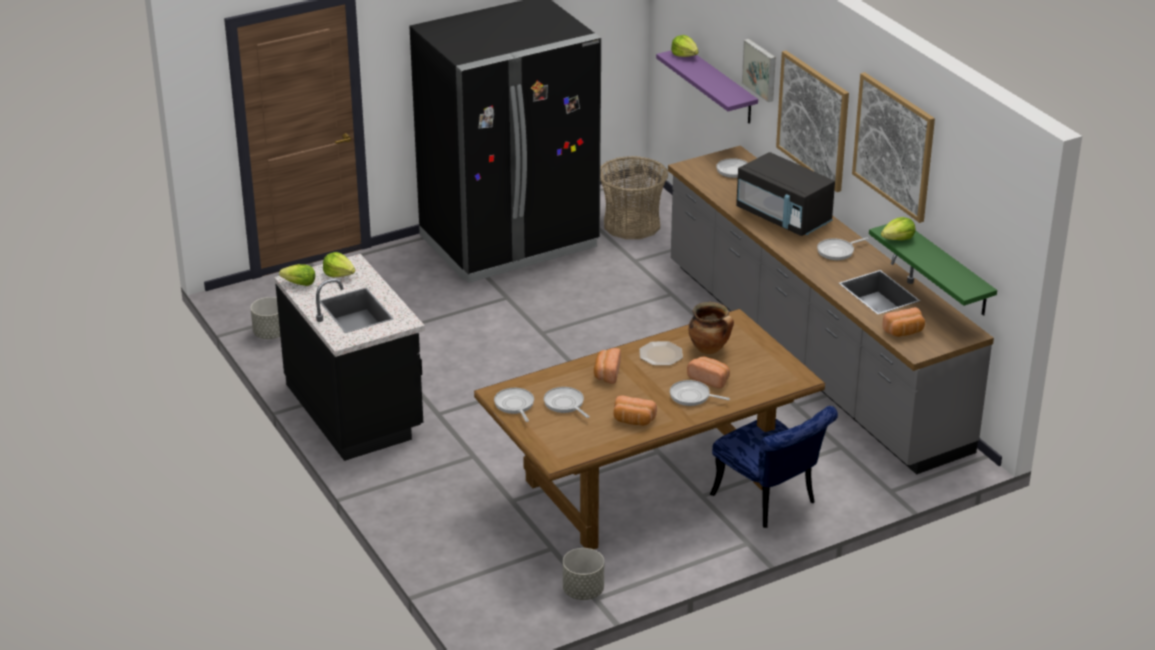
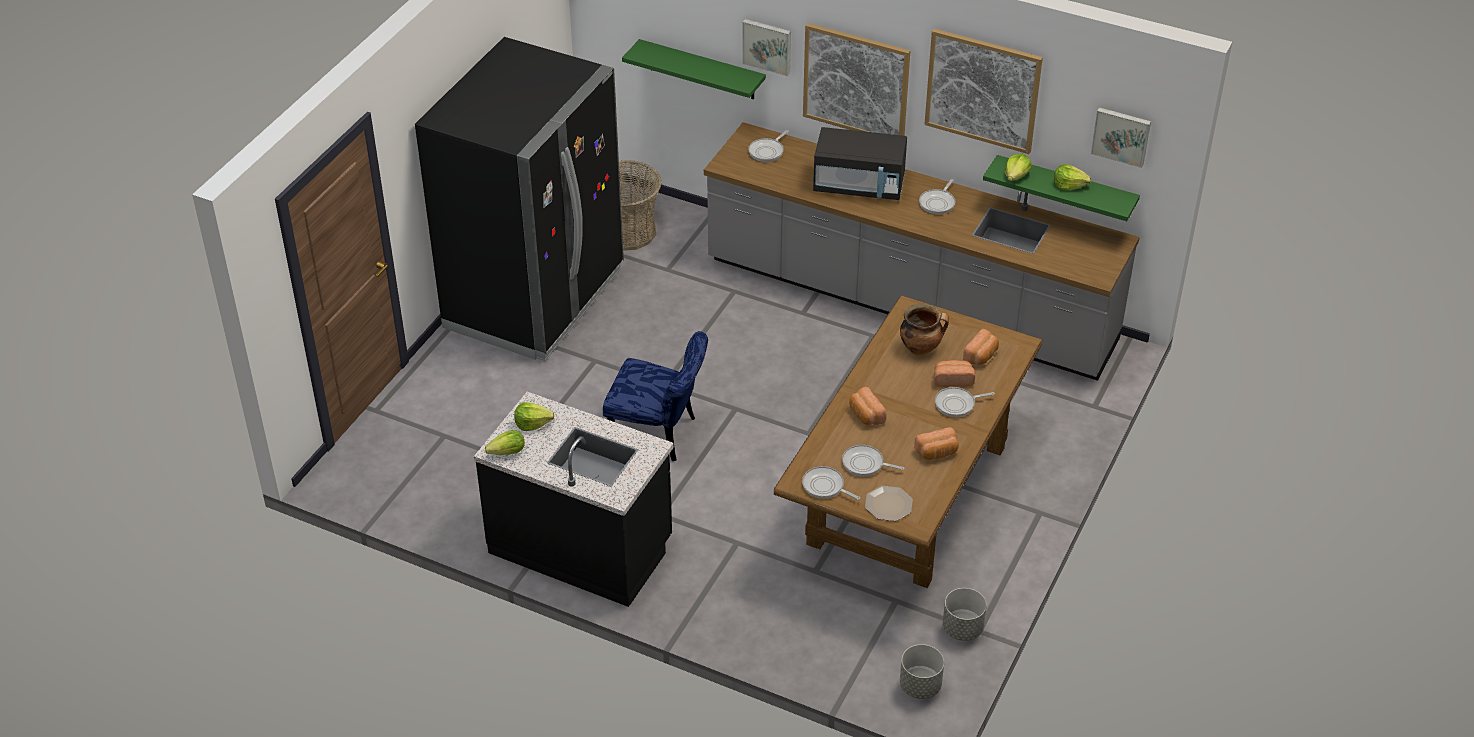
camera: 35 degrees left, 10 degrees up
grey planter [251,297,280,339] -> grey planter moved to [900,644,944,699]
plate [639,341,683,366] -> plate moved to [865,486,913,521]
purple shelf [656,50,758,124] -> green shelf [622,39,766,99]
lettuce [671,35,699,57] -> lettuce moved to [1054,164,1091,190]
blue chair [710,406,838,528] -> blue chair moved to [603,331,708,461]
bread [882,307,925,337] -> bread moved to [963,329,999,365]
none -> picture [1091,107,1151,168]

